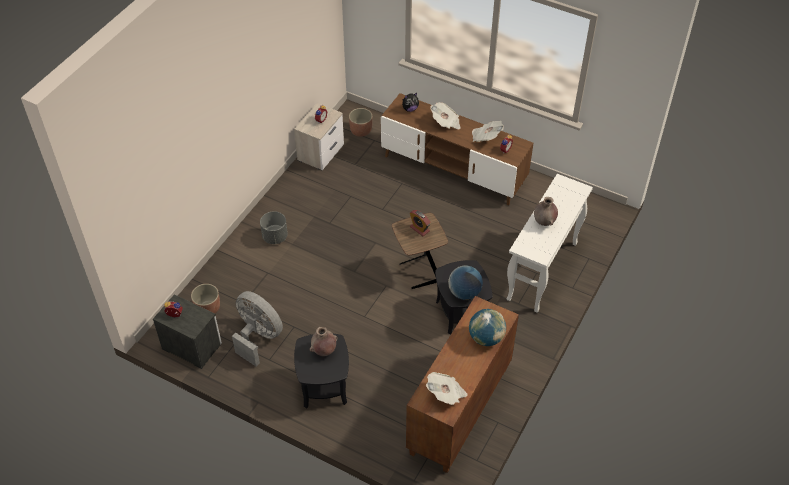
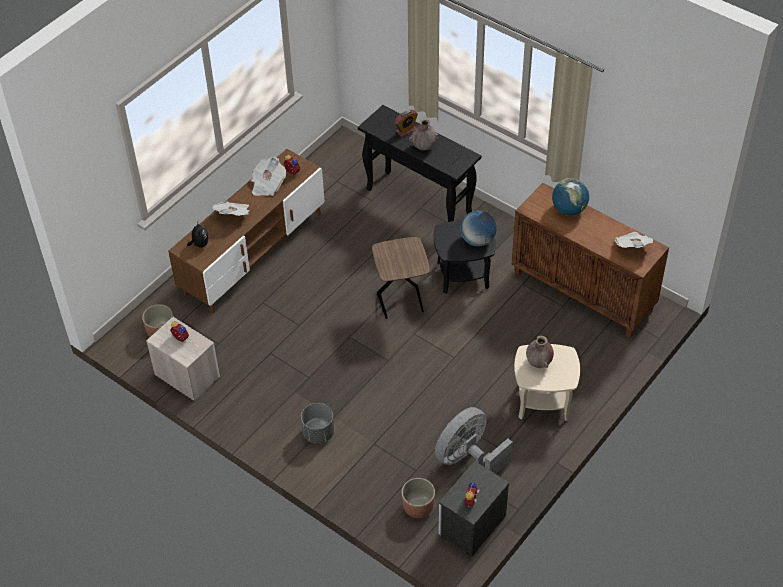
camera: 80 degrees left, 0 degrees up
black side table [294,334,349,408] -> beige side table [514,344,580,421]
alarm clock [410,210,431,236] -> alarm clock moved to [395,110,418,137]
white console table [506,174,593,313] -> black console table [358,105,481,222]

